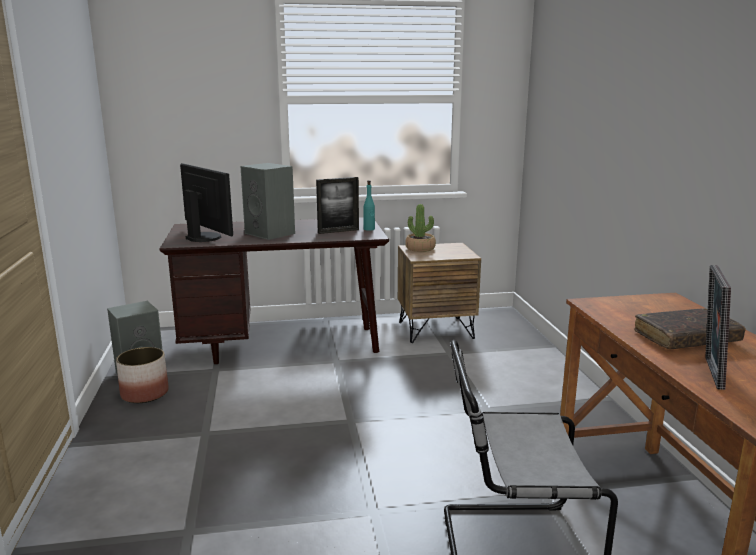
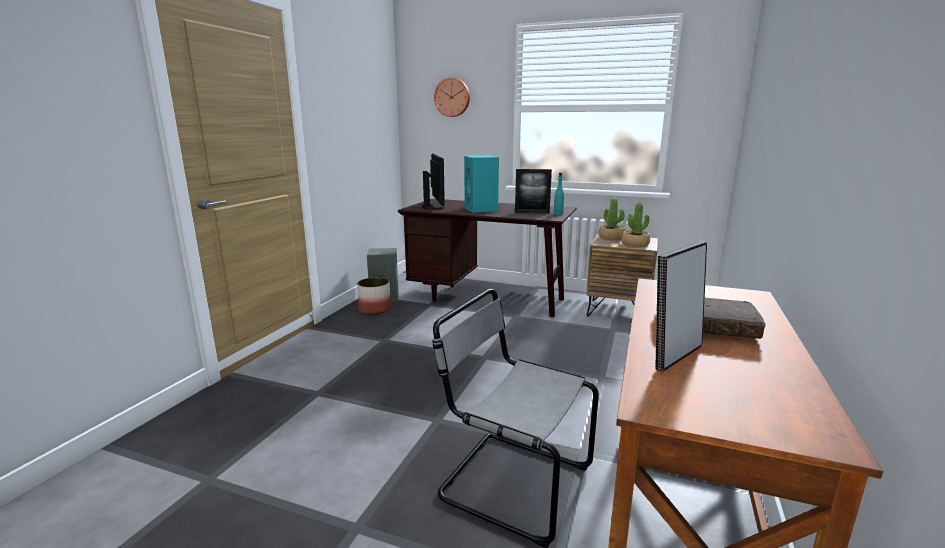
camera: 30 degrees right, 0 degrees up
grey speaker [240,163,295,240] -> turquoise speaker [464,155,499,213]
none -> wall clock [434,77,470,117]
none -> potted plant [621,203,650,247]

